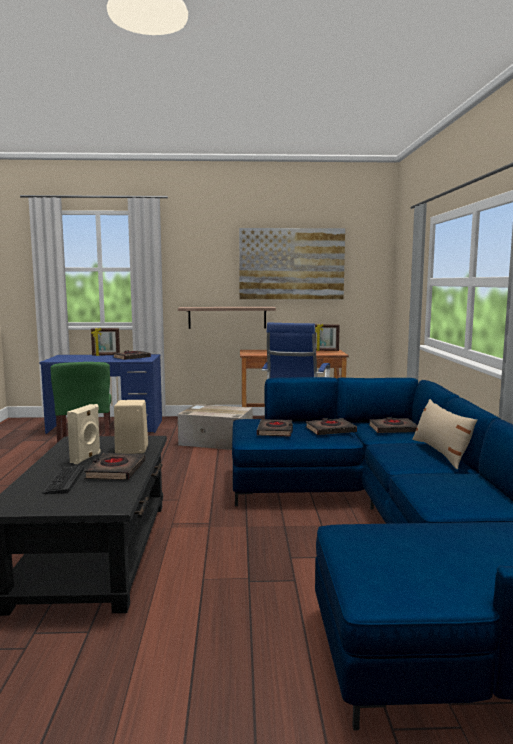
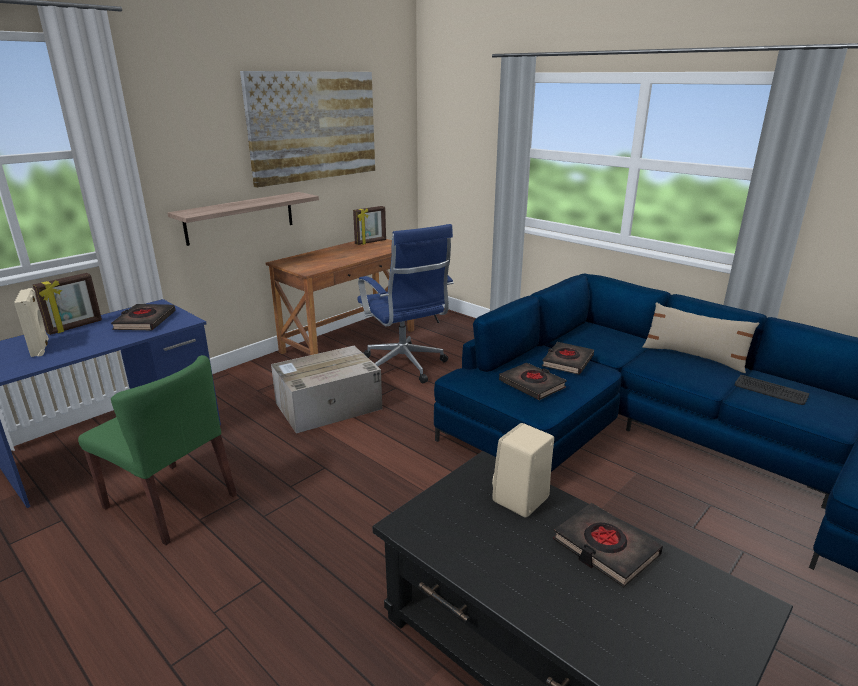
camera: 45 degrees left, 15 degrees up
keyboard [42,466,84,494] -> keyboard moved to [735,375,809,405]
beige speaker [67,404,101,464] -> beige speaker moved to [14,288,49,357]
black book [369,417,418,433] -> none

